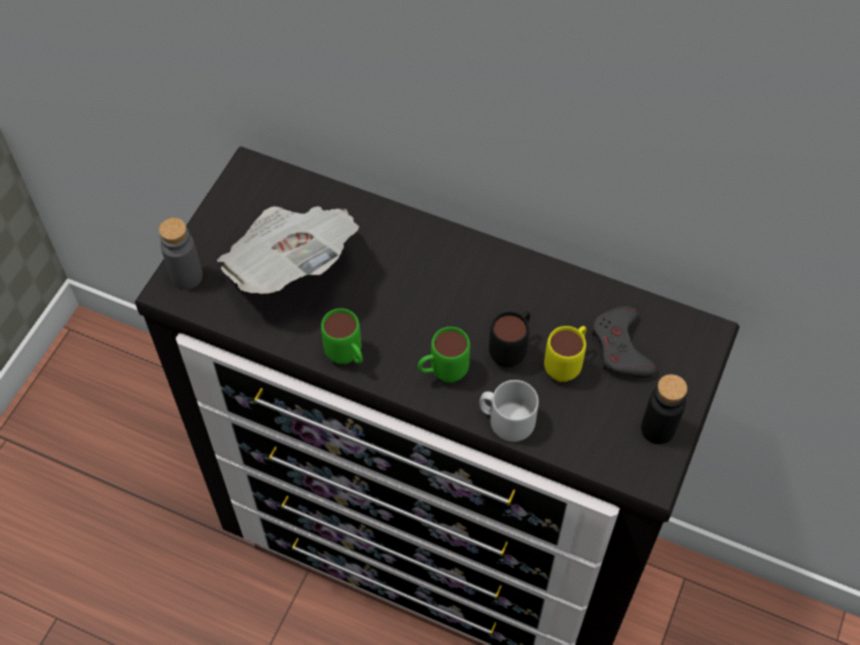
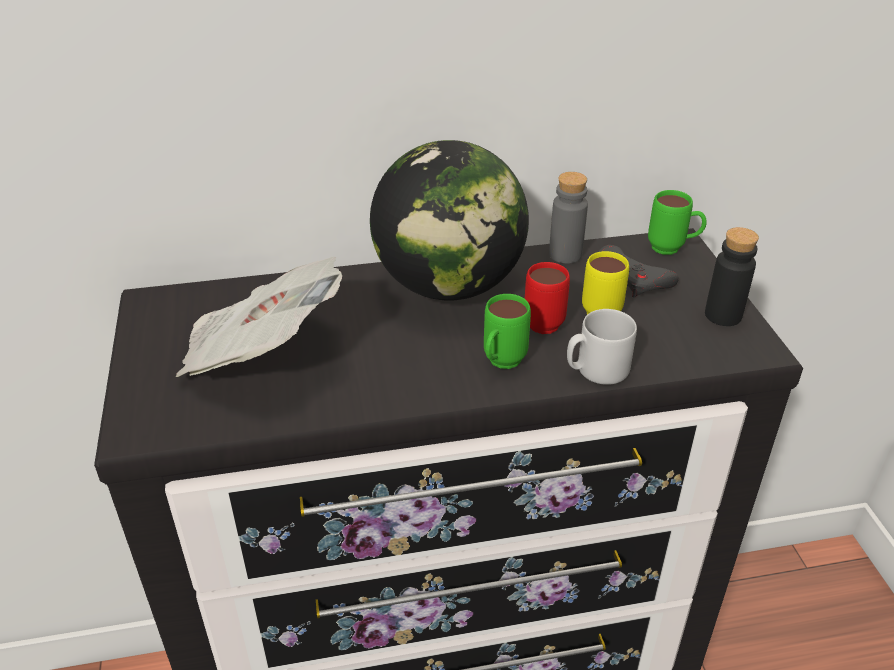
camera: 35 degrees left, 20 degrees down
grey bottle [159,218,203,290] -> grey bottle moved to [549,172,588,264]
green mug [321,308,363,364] -> green mug moved to [648,190,707,255]
black mug [489,311,530,367] -> red mug [525,262,570,334]
none -> globe [370,140,529,301]

